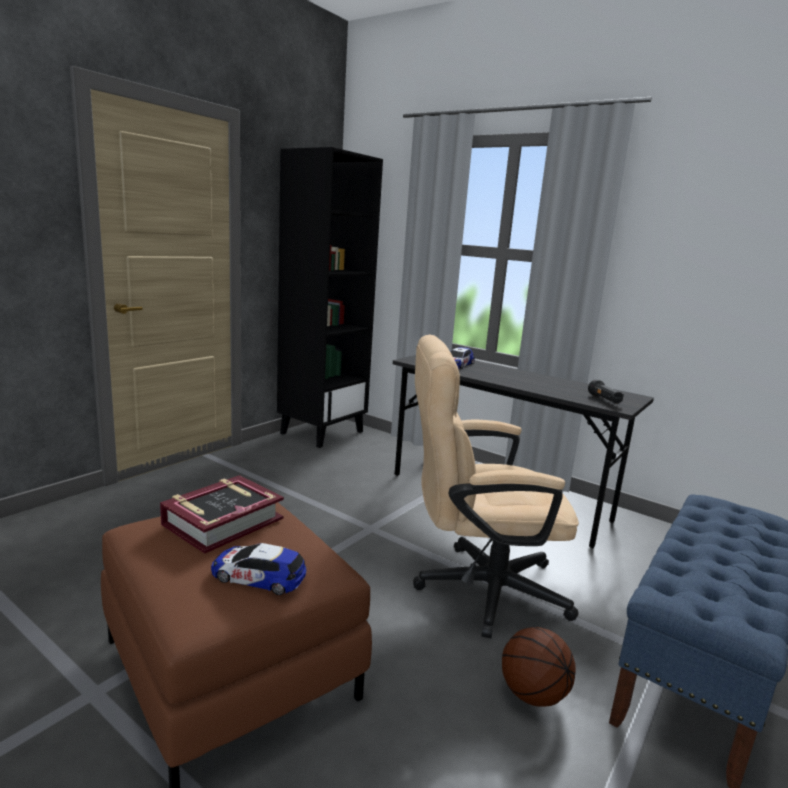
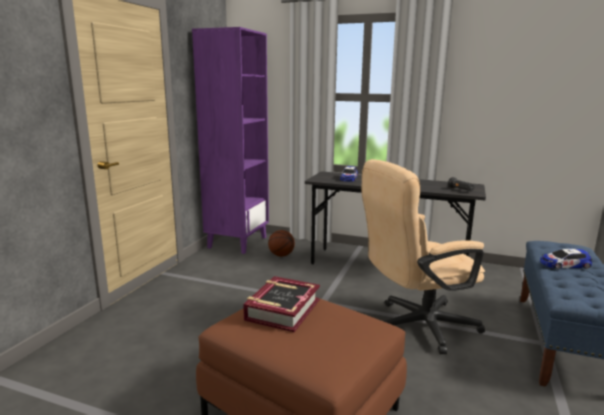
camera: 15 degrees left, 0 degrees up
toy car [211,543,306,595] -> toy car moved to [540,249,592,269]
black bookcase [277,147,383,448] -> purple bookcase [192,27,269,254]
basketball [502,627,576,707] -> basketball moved to [268,230,295,257]

